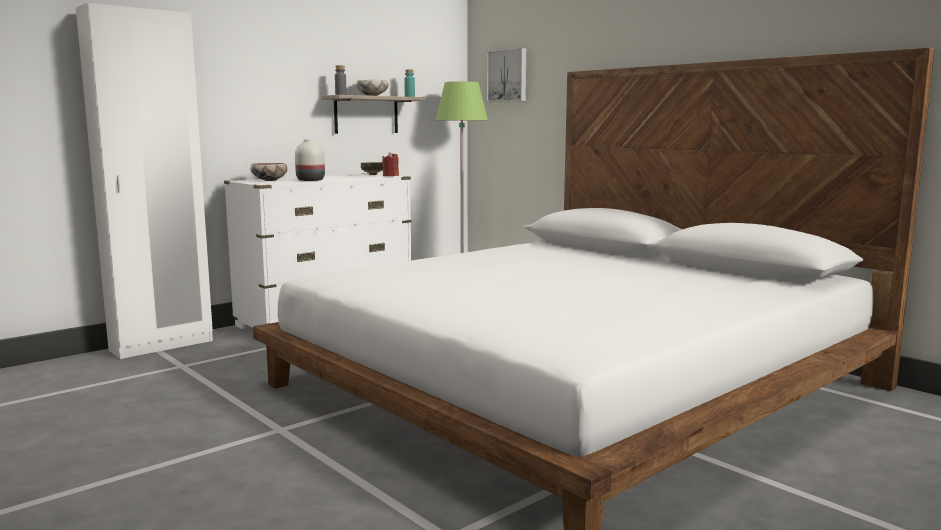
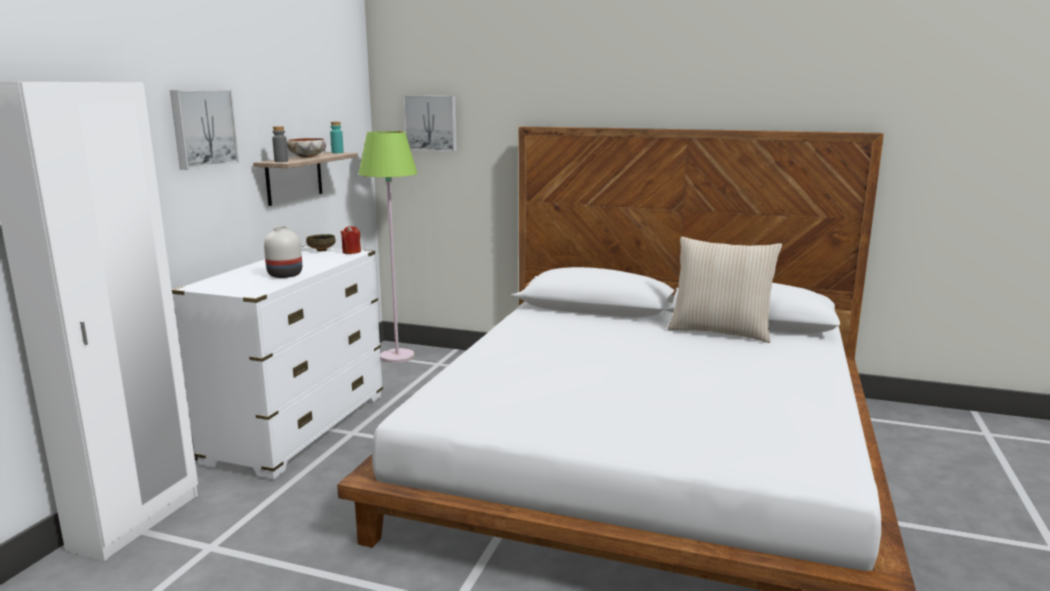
camera: 30 degrees left, 5 degrees up
bowl [250,163,287,181] -> none
none -> picture [170,90,239,170]
none -> beige pillow [668,237,782,343]

